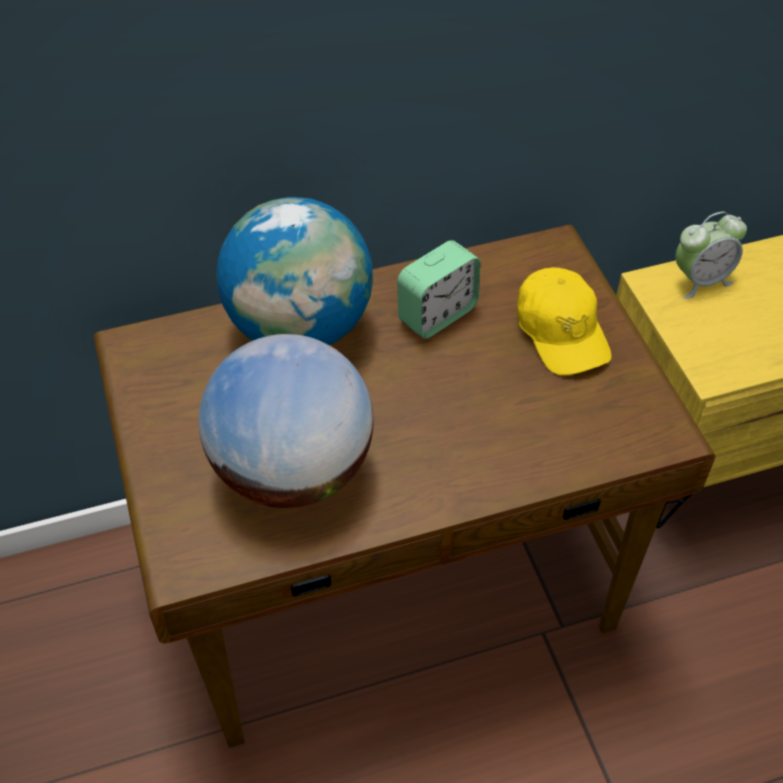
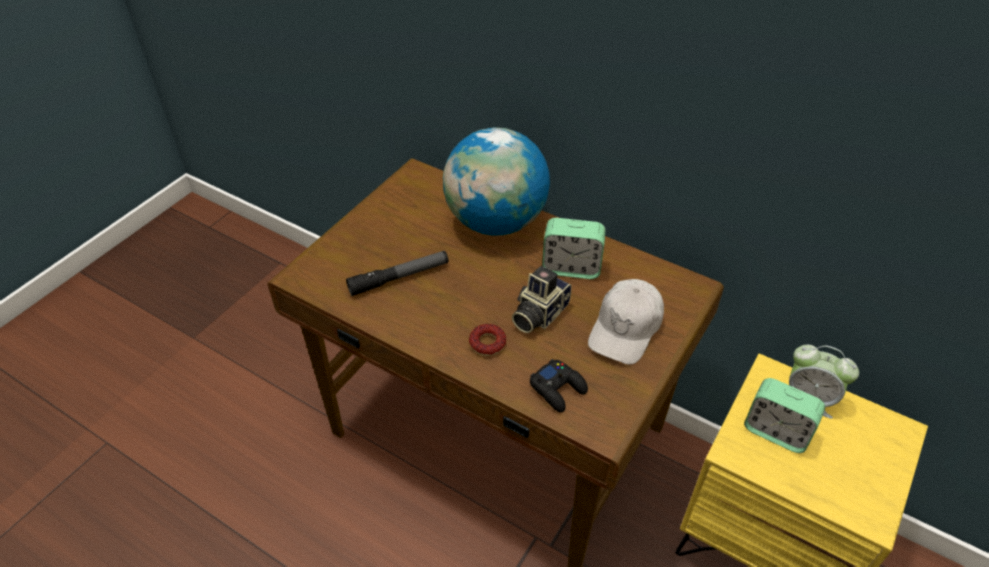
camera: 50 degrees right, 5 degrees down
globe [199,334,374,508] -> flashlight [346,251,449,296]
yellow cap [517,267,612,376] -> white cap [588,279,664,364]
none -> donut [469,324,506,356]
none -> camera [512,266,572,333]
none -> black game controller [530,359,588,412]
none -> alarm clock [744,378,825,453]

